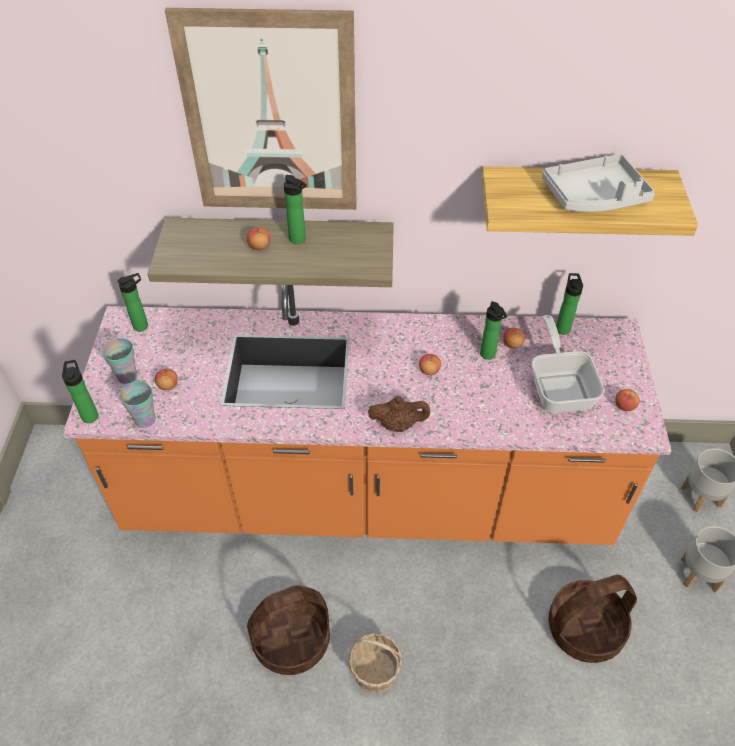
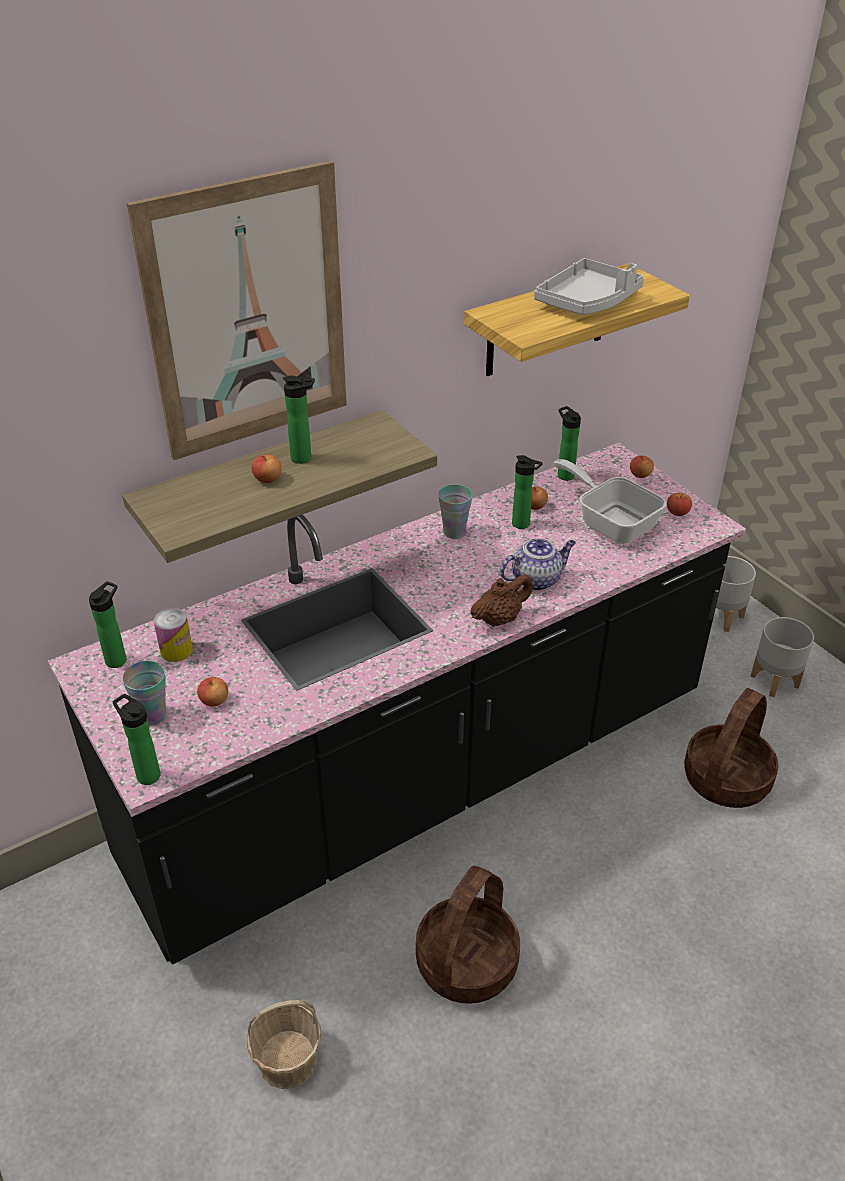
camera: 35 degrees left, 10 degrees down
orange counter [63,285,671,545] -> black counter [48,443,746,965]
cup [120,381,156,428] -> cup moved to [438,485,473,539]
basket [349,633,403,694] -> basket moved to [247,1000,321,1089]
apple [419,354,441,375] -> apple moved to [630,456,654,478]
none -> can [154,608,193,662]
none -> teapot [500,538,576,591]

